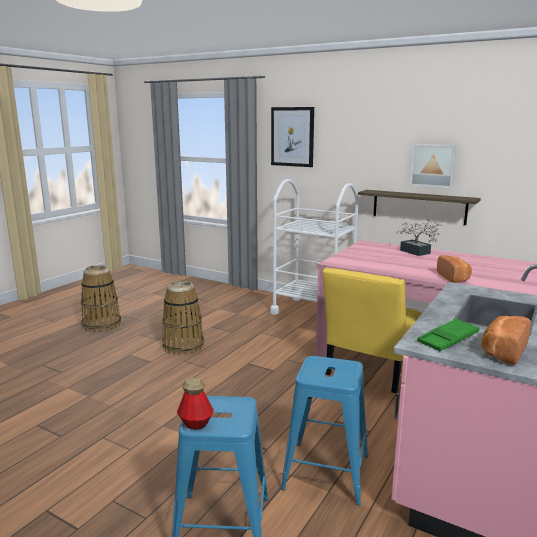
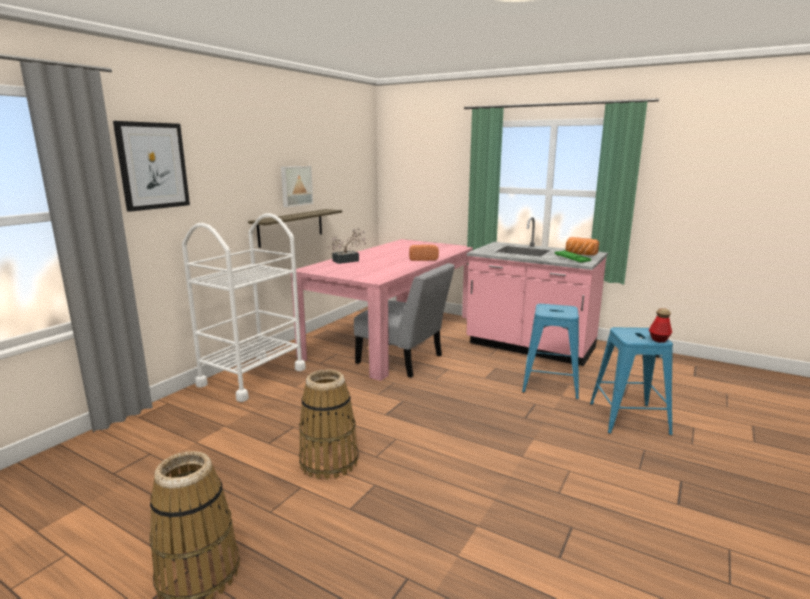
camera: 90 degrees left, 0 degrees up
yellow chair [322,267,422,393] -> grey chair [354,263,455,378]

